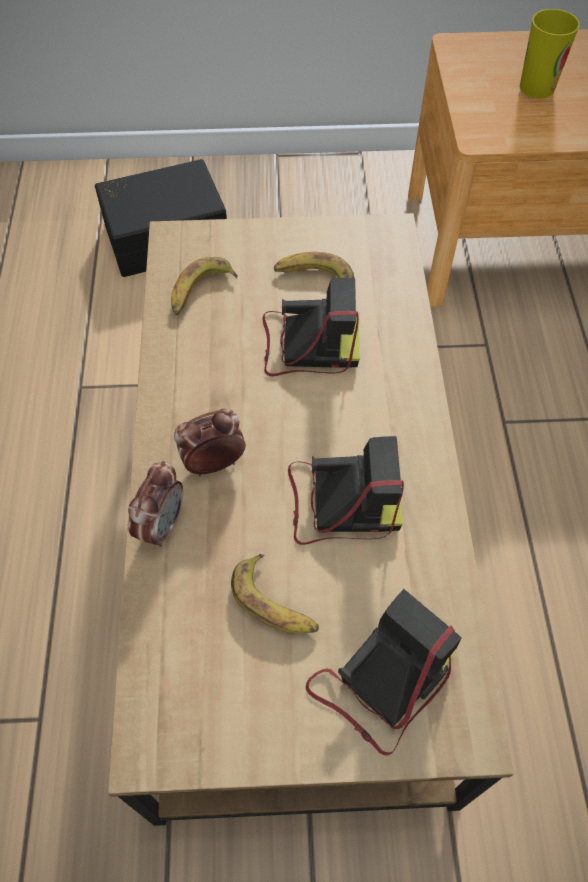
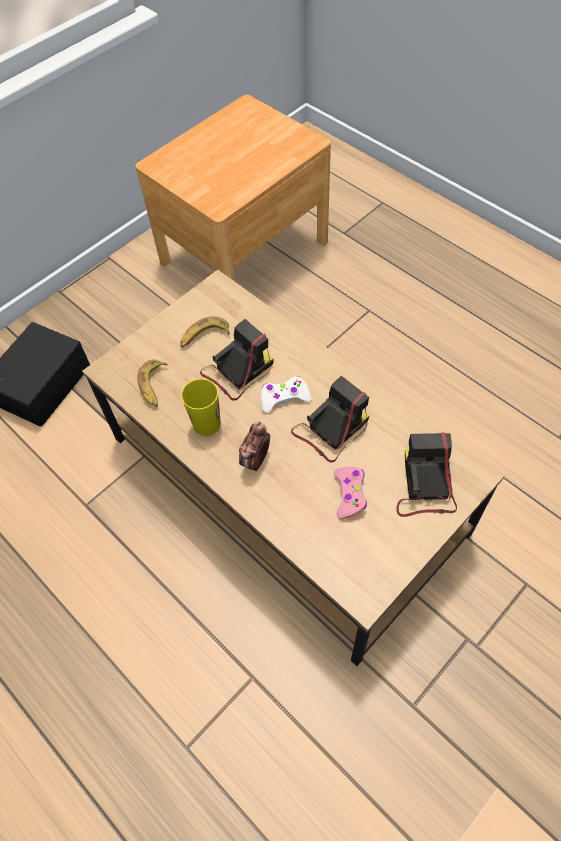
camera: 40 degrees left, 0 degrees up
alarm clock [128,461,183,547] -> none
banana [231,554,319,633] -> pink game controller [334,467,367,519]
cup [520,9,580,98] -> cup moved to [181,379,221,436]
none -> white game controller [261,376,312,413]

